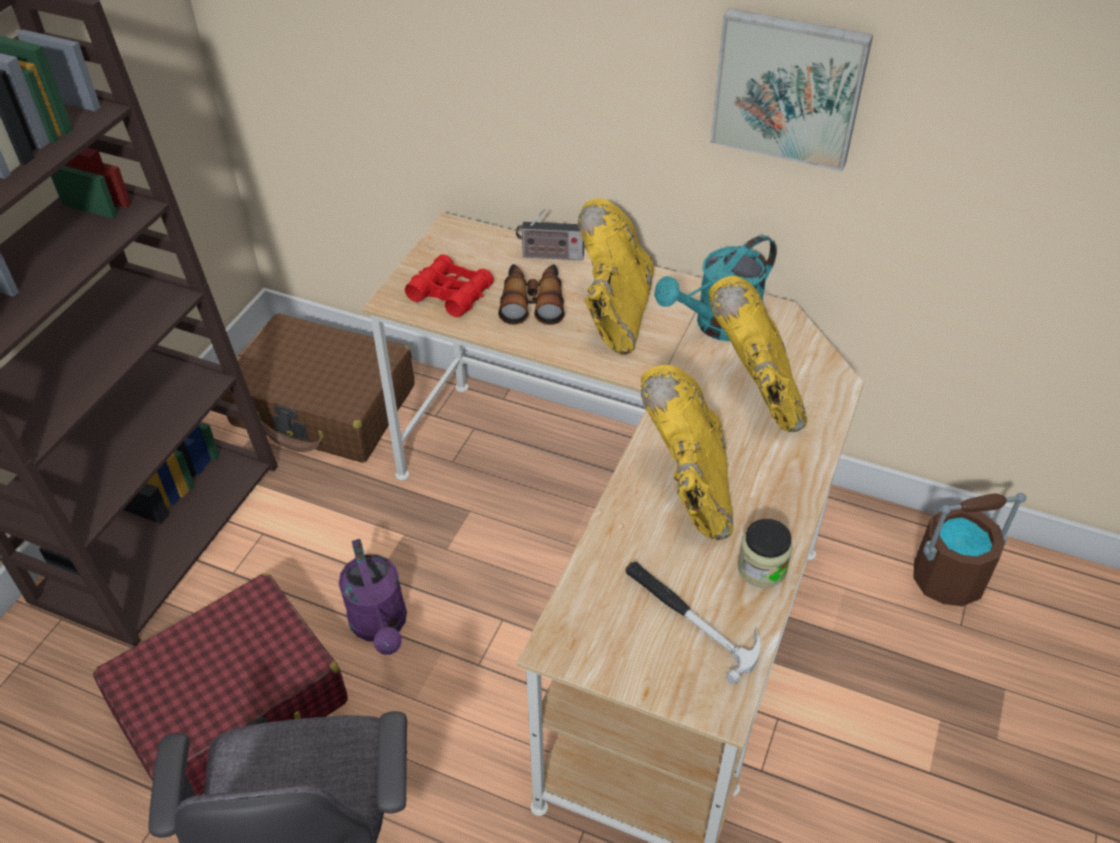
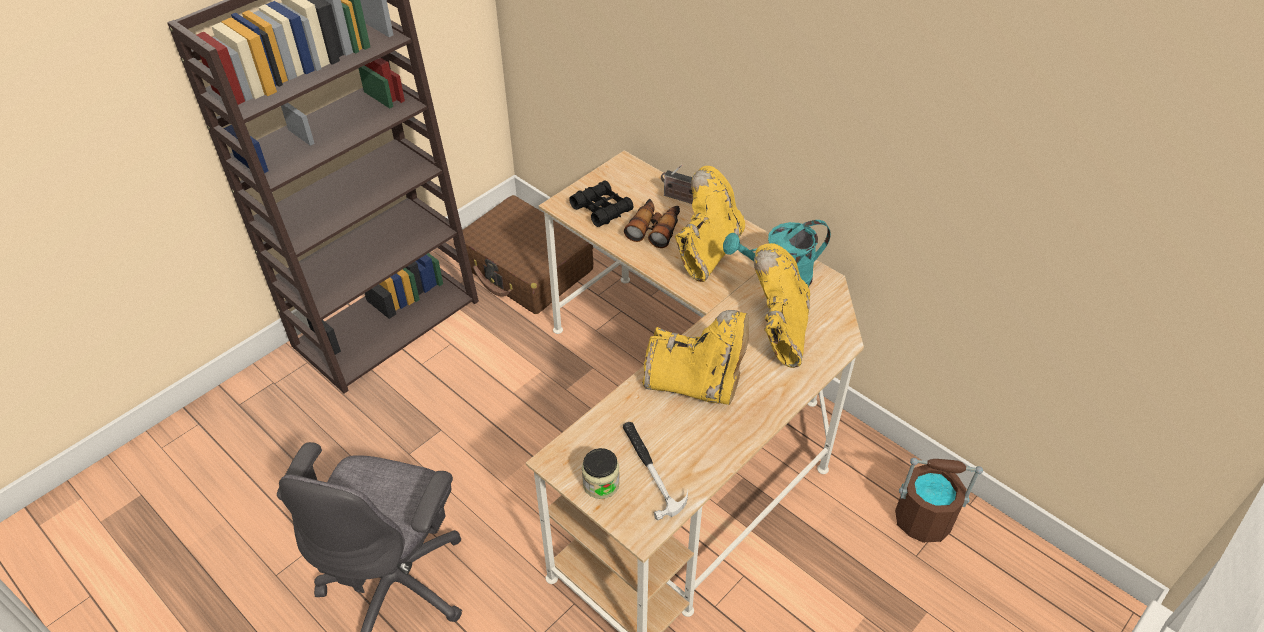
camera: 20 degrees right, 0 degrees up
red suitcase [93,573,348,795] -> none
purple watering can [338,539,407,655] -> none
red binoculars [405,254,494,317] -> black binoculars [569,180,634,227]
yellow boot [641,365,733,540] -> yellow boot turned 90 degrees clockwise [642,310,749,405]
picture [710,8,873,171] -> none
jar [738,519,793,588] -> jar moved to [582,448,620,499]

